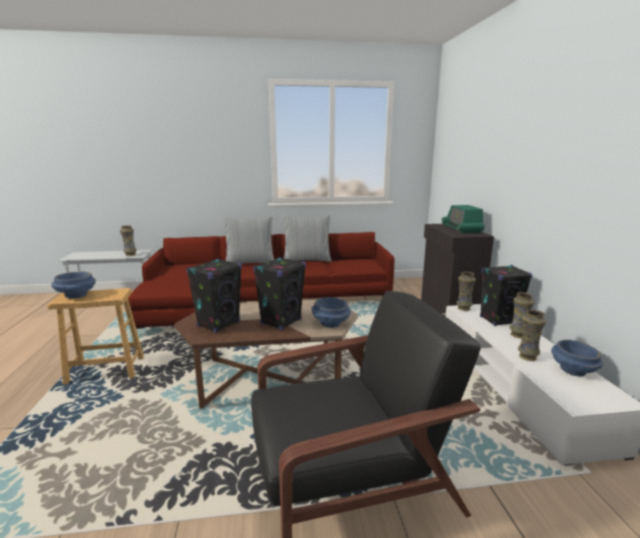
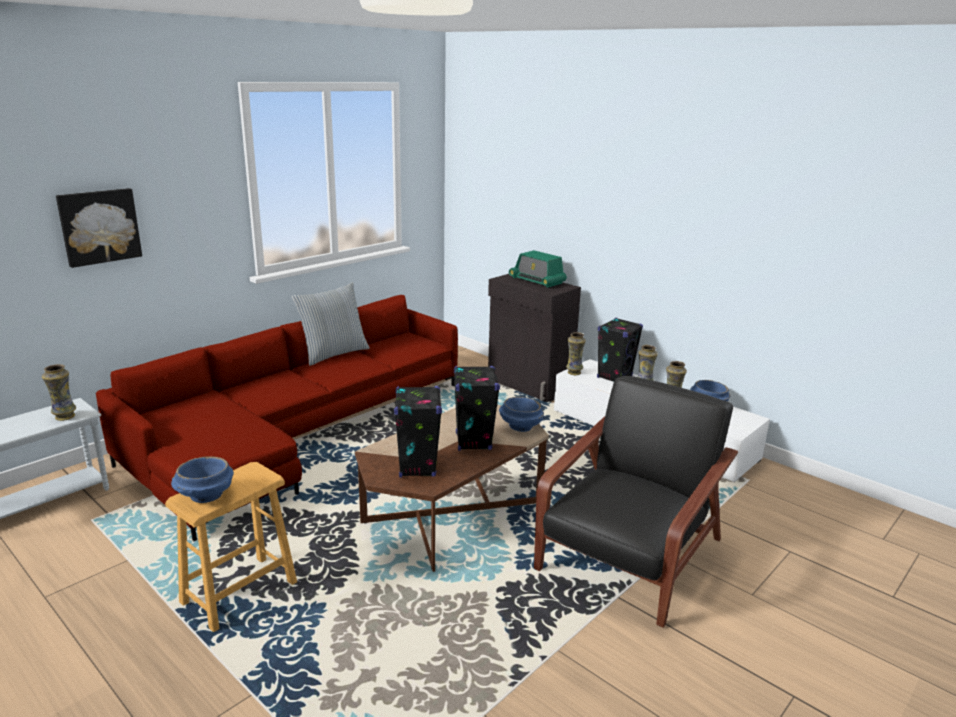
camera: 40 degrees left, 5 degrees up
pillow [223,216,274,264] -> none
none -> picture [56,188,142,268]

